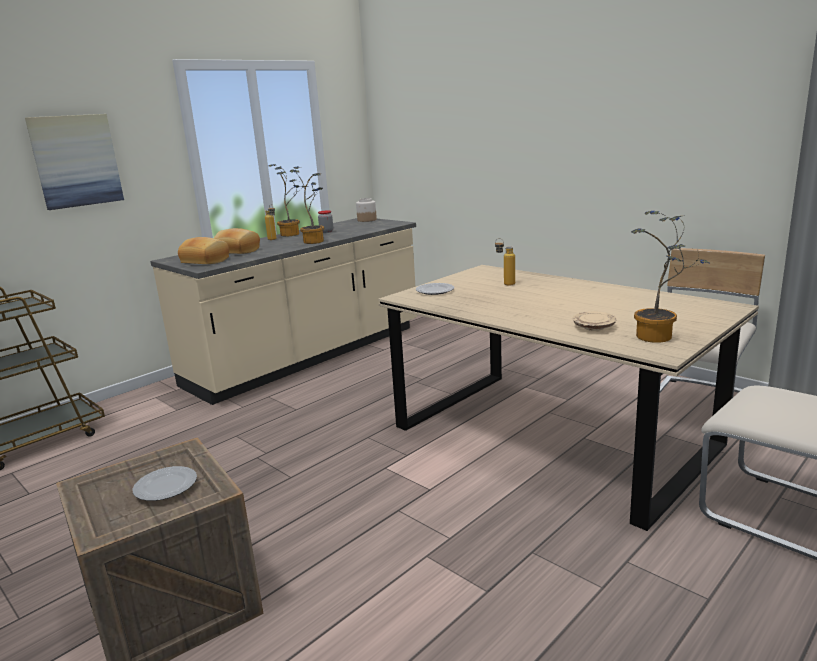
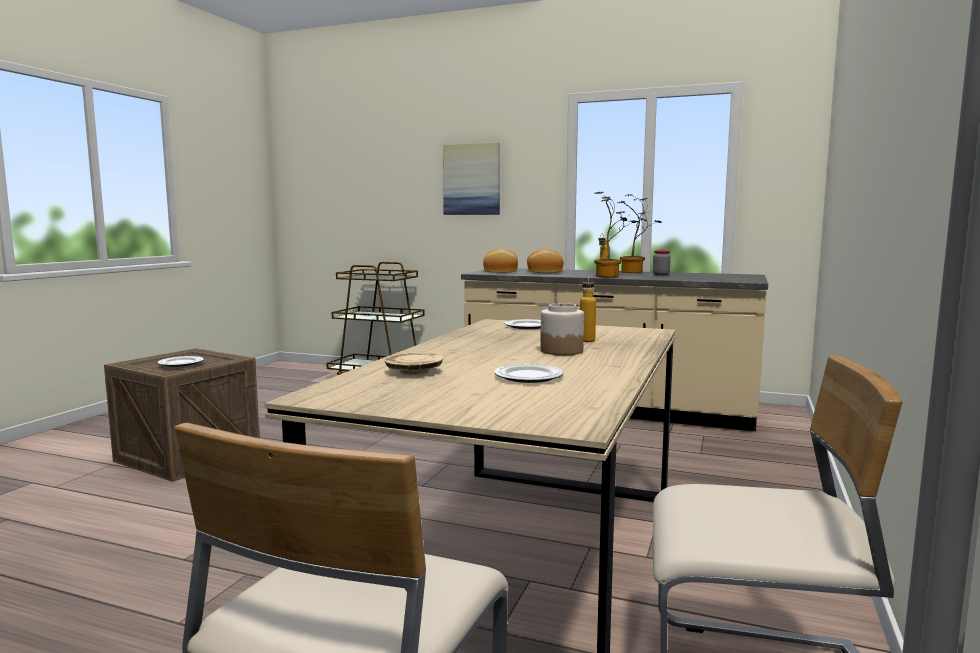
camera: 65 degrees right, 10 degrees down
jar [356,198,377,222] -> jar moved to [540,303,584,355]
potted plant [631,211,709,343] -> none
none -> plate [494,364,564,383]

